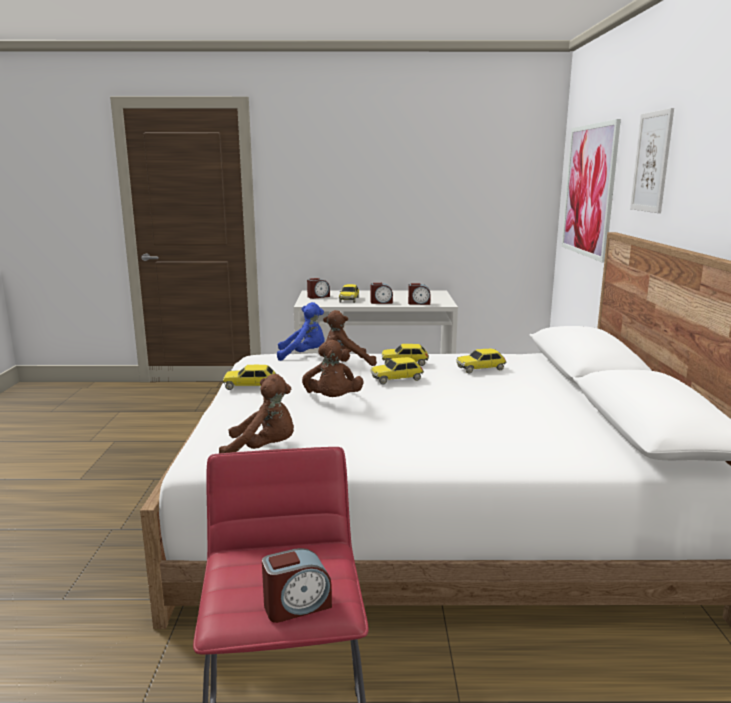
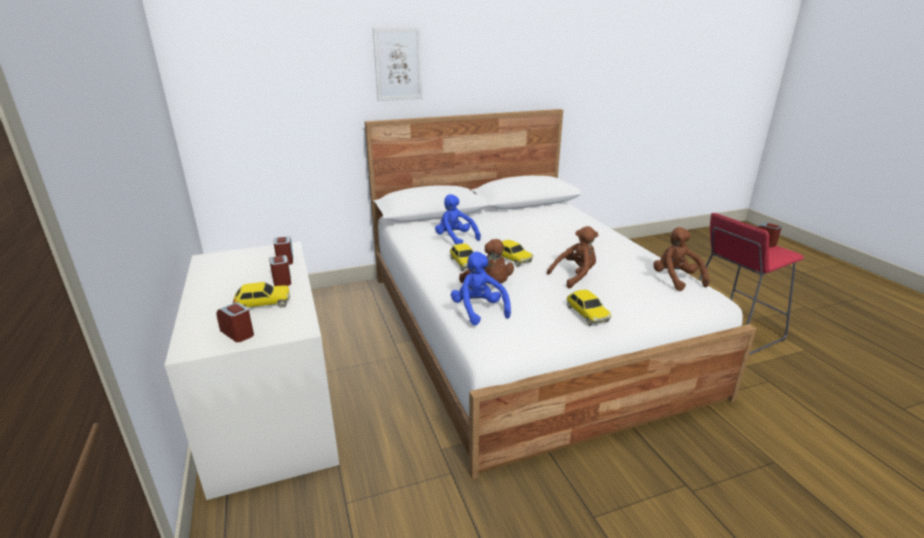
camera: 110 degrees left, 10 degrees up
toy car [456,349,506,374] -> blue plush toy [435,194,481,245]
picture [561,119,621,262] -> none

